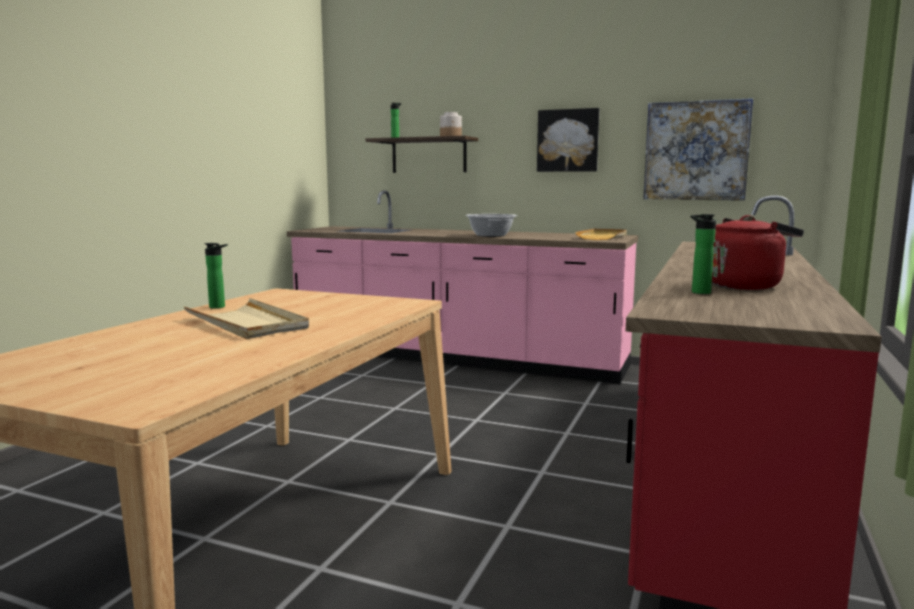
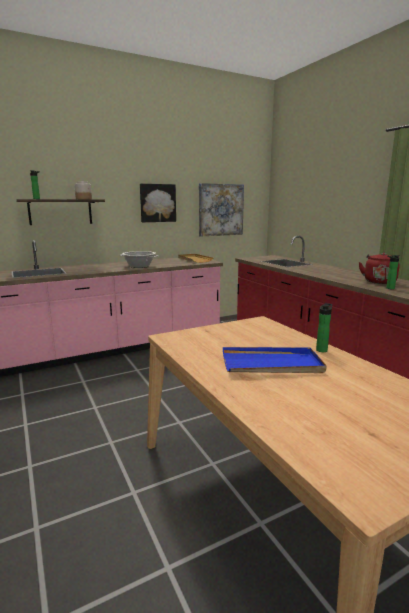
camera: 50 degrees left, 5 degrees up
beige tray [184,298,309,339] -> blue tray [223,347,327,373]
bottle [204,243,228,309] -> bottle moved to [316,303,332,352]

